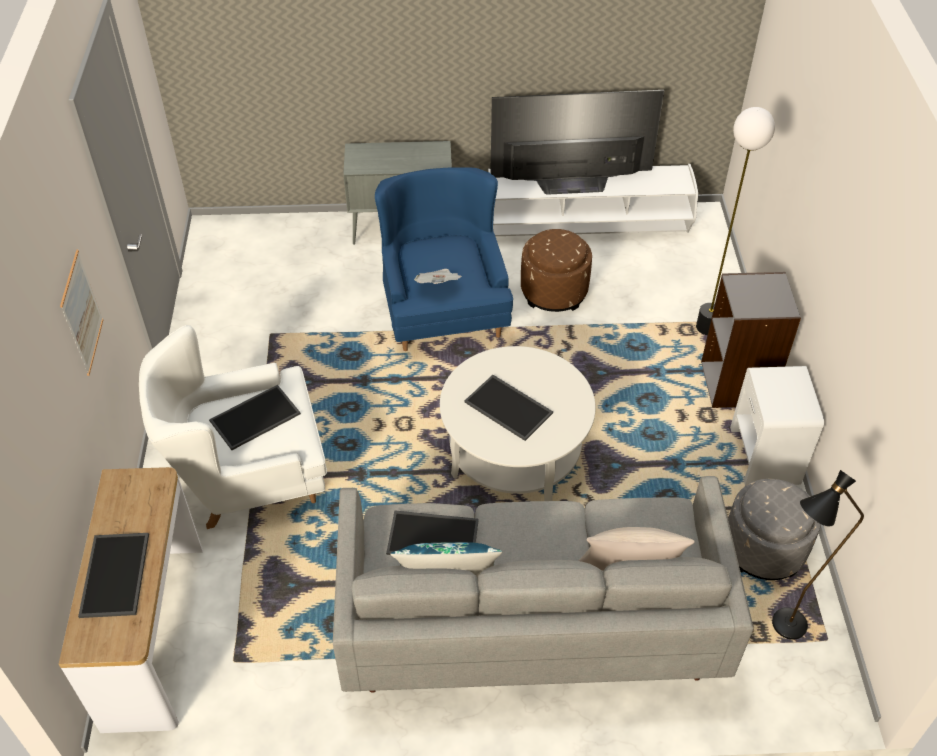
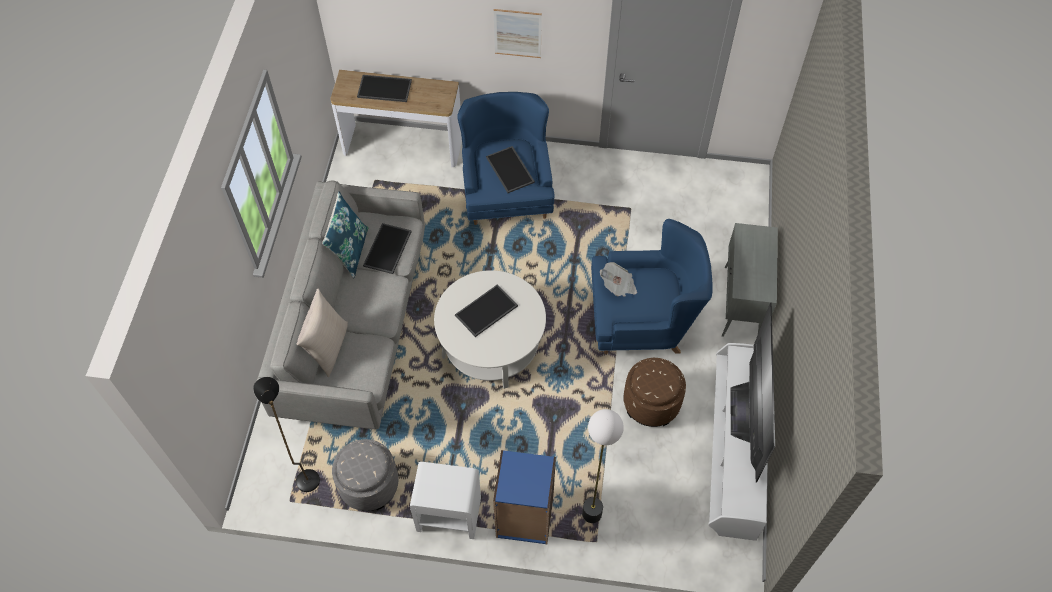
camera: 100 degrees right, 10 degrees up
white armchair [139,325,327,529] -> blue armchair [457,92,555,225]
grey bookcase [701,272,801,408] -> blue bookcase [493,450,556,544]

